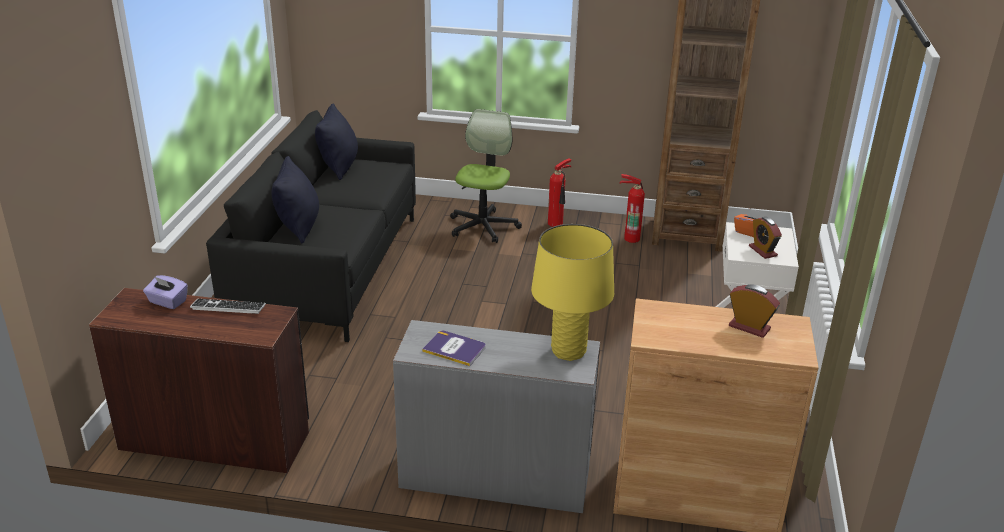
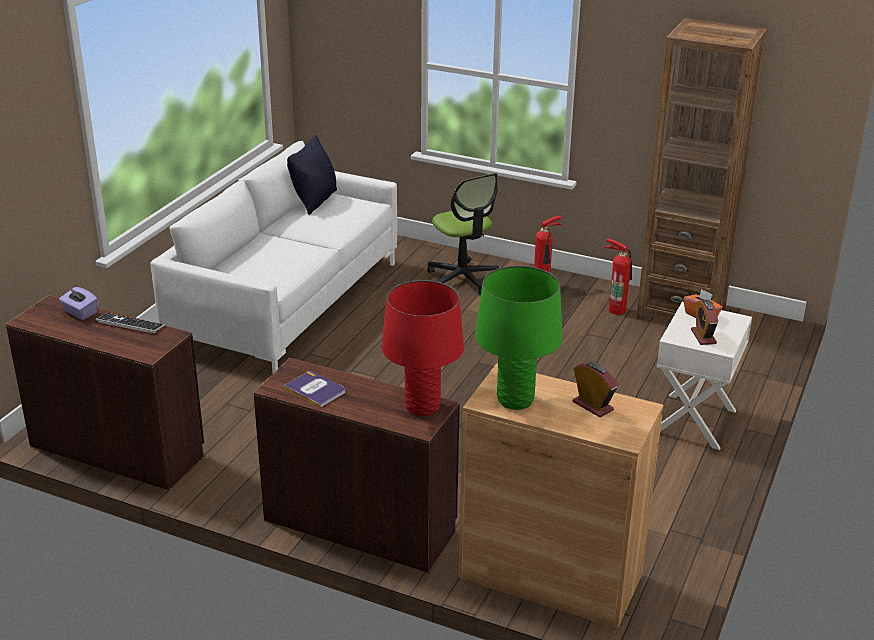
camera: 15 degrees right, 0 degrees up
black sofa [206,110,416,342] -> white sofa [150,141,397,373]
black pillow [271,156,319,244] -> none
grey desk [393,320,600,513] -> brown desk [253,358,460,573]
office chair [450,109,522,243] -> office chair turned 120 degrees clockwise [427,173,499,296]
yellow table lamp [531,224,614,361] -> red table lamp [382,280,464,416]
none -> green table lamp [475,266,563,410]

